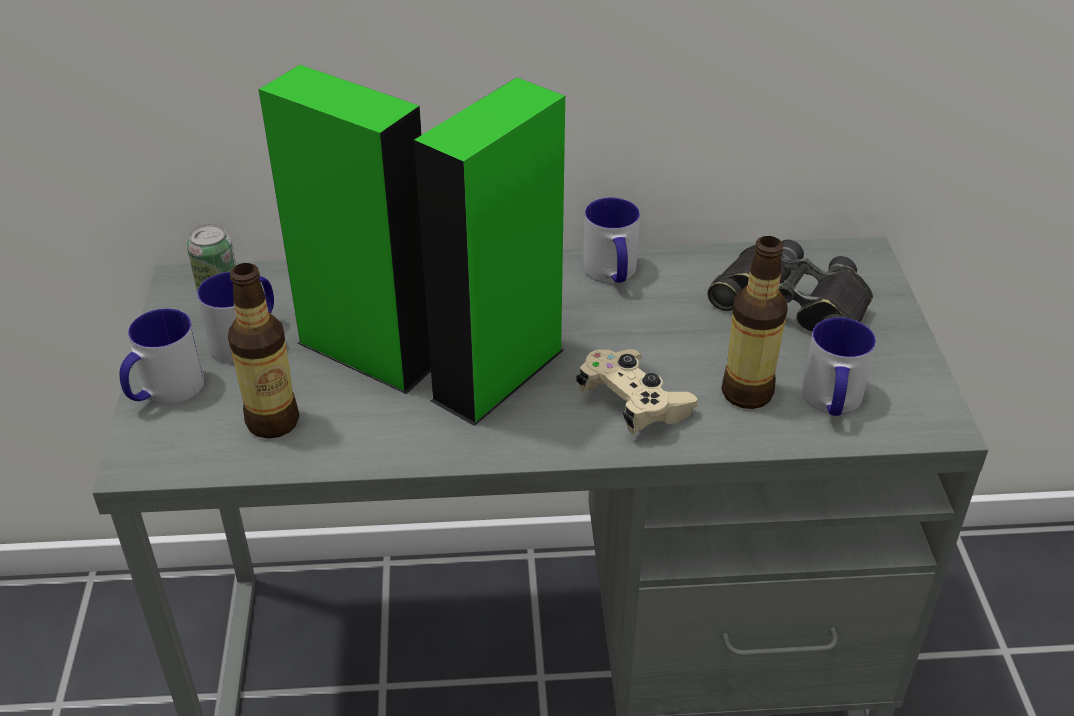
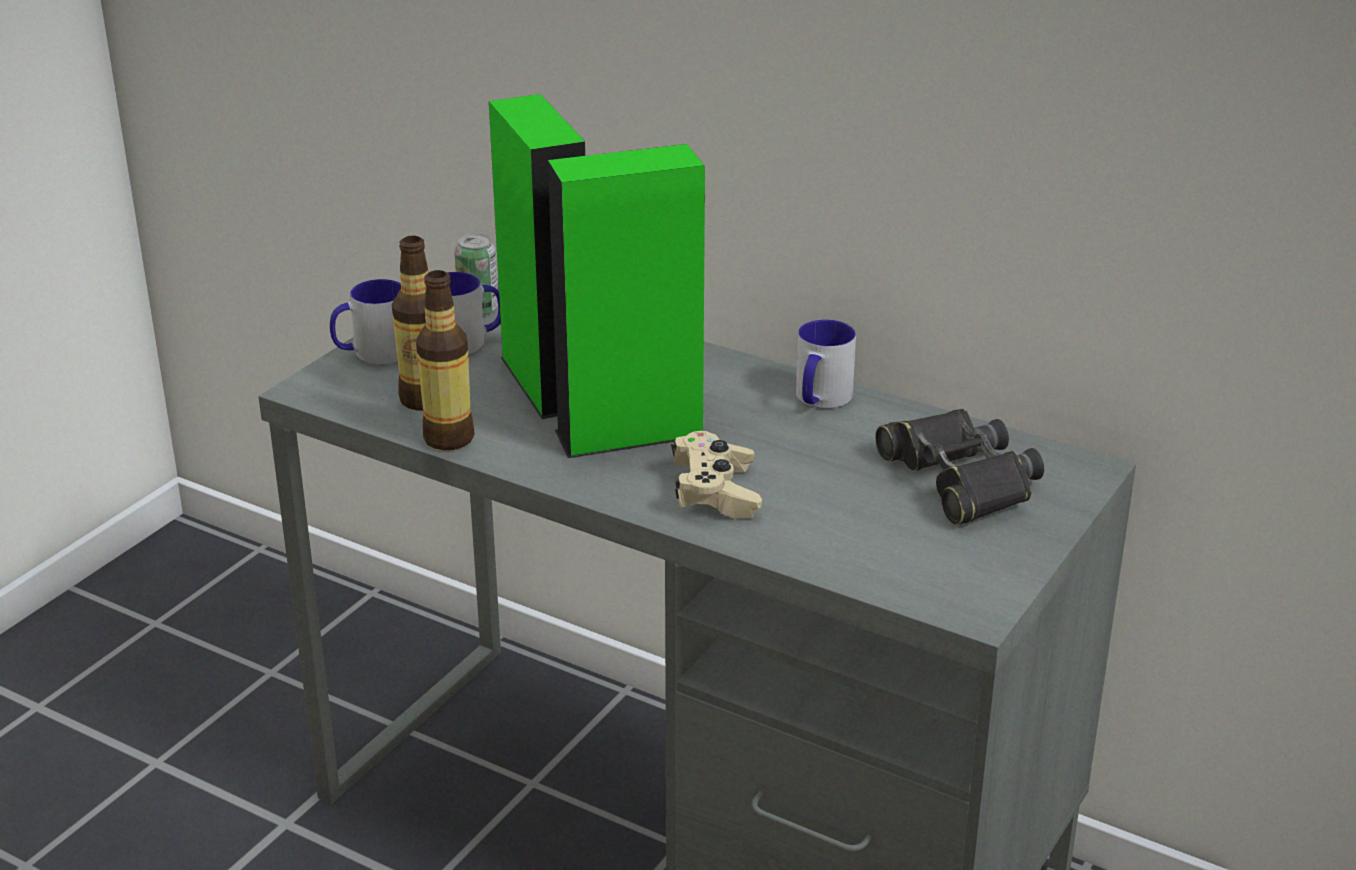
camera: 35 degrees right, 10 degrees down
bottle [722,236,788,409] -> bottle moved to [416,270,474,450]
mug [802,317,876,416] -> none

